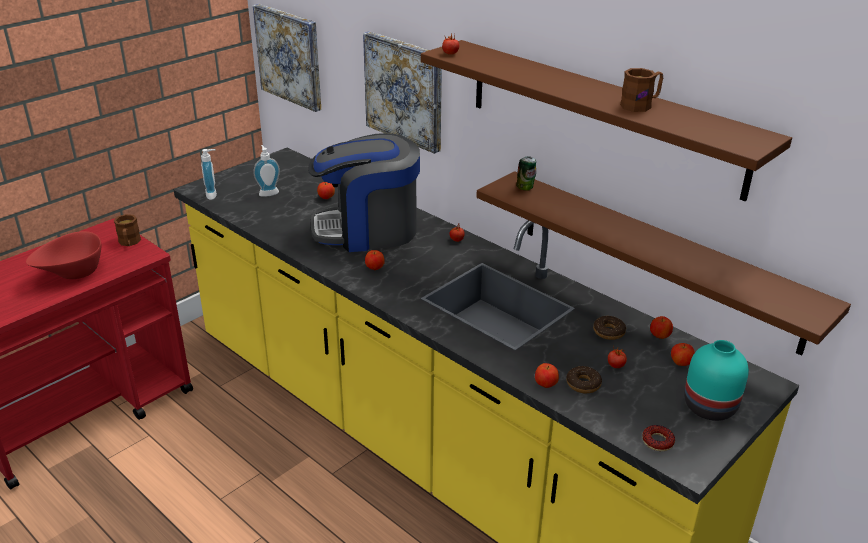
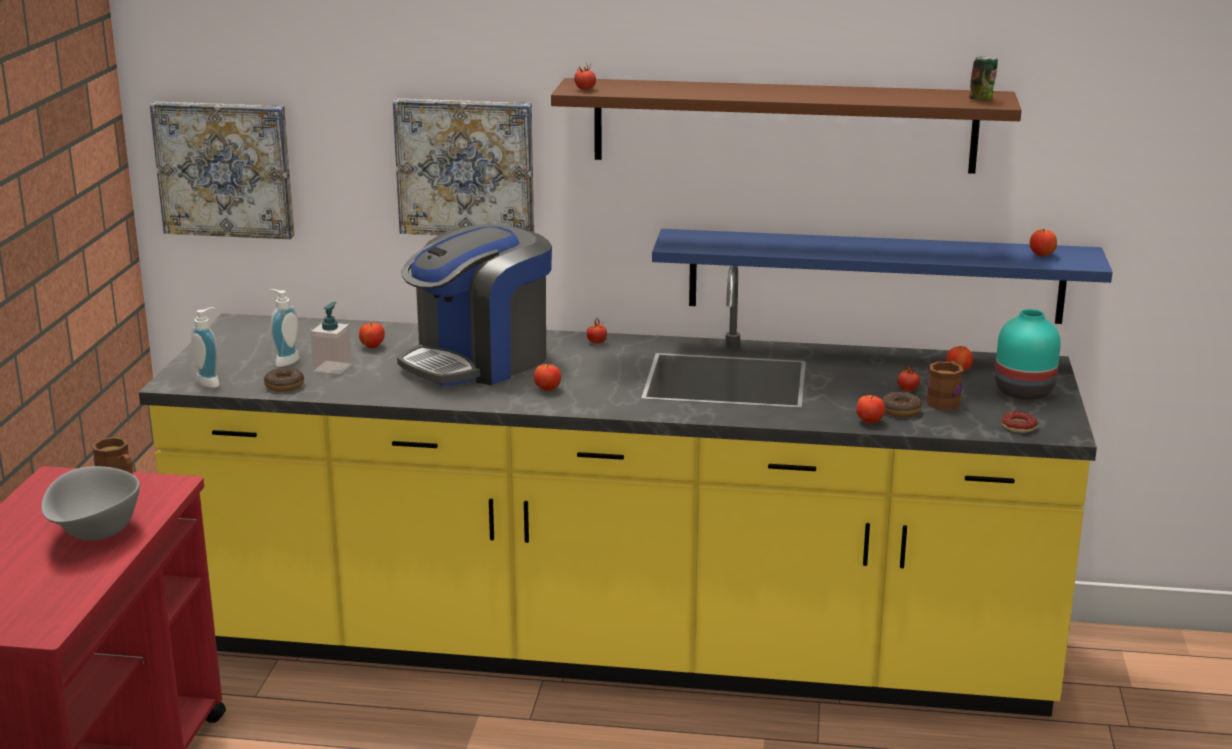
camera: 35 degrees left, 10 degrees down
red bowl [26,231,101,279] -> grey bowl [41,466,140,540]
brown shelf [476,171,851,356] -> blue shelf [652,229,1113,324]
can [516,156,536,191] -> can moved to [969,56,998,101]
donut [593,316,626,340] -> donut moved to [264,367,304,392]
brown mug [620,68,663,112] -> brown mug moved to [926,361,963,410]
apple [650,316,673,339] -> apple moved to [1029,229,1057,256]
none -> soap dispenser [310,302,352,374]

